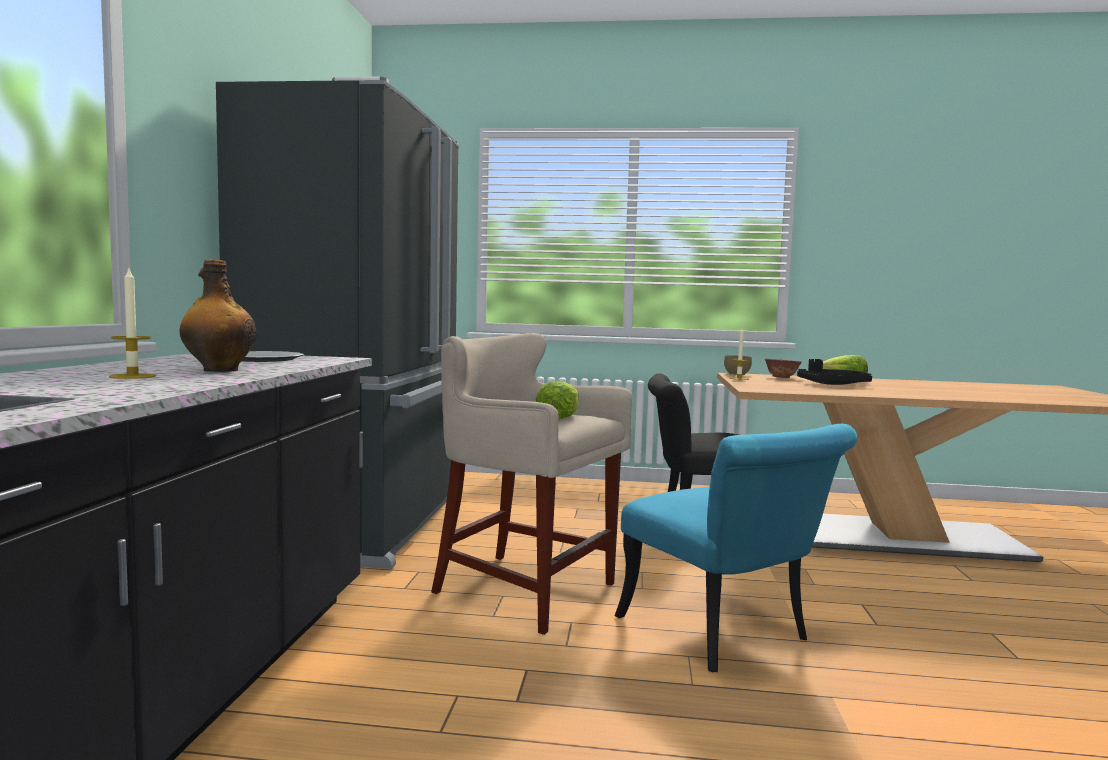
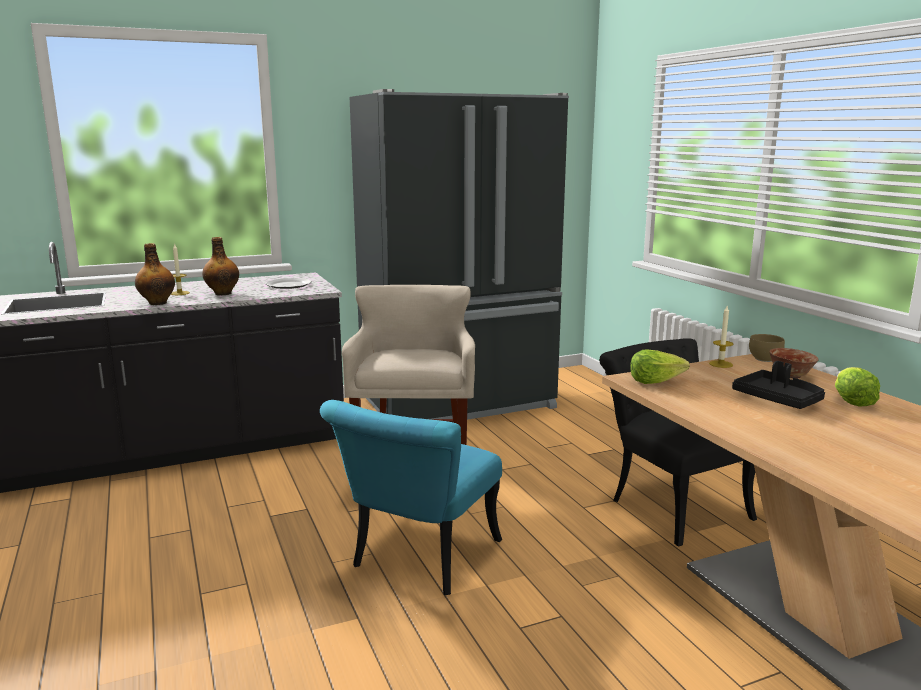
camera: 60 degrees right, 10 degrees up
lettuce [535,381,579,419] -> lettuce moved to [630,349,690,384]
none -> bottle [135,243,175,305]

